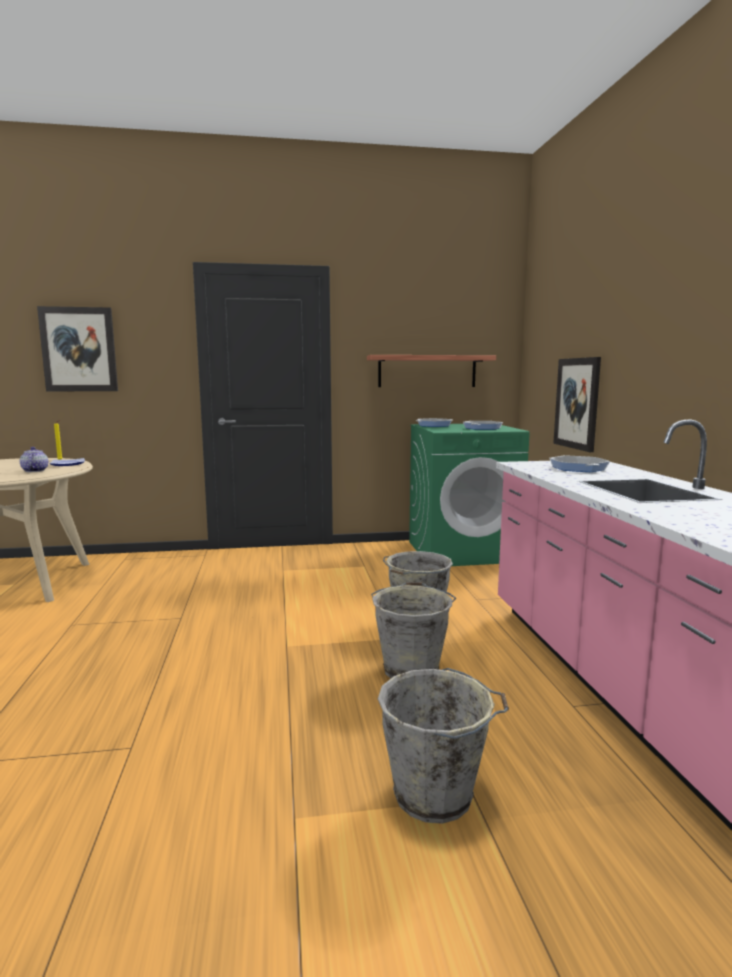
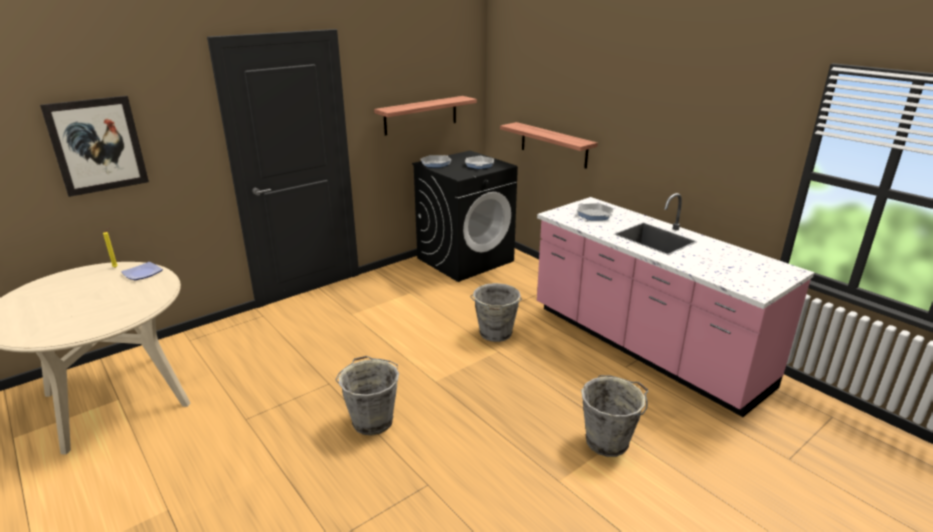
camera: 30 degrees left, 15 degrees up
teapot [20,447,48,472] -> none
grey bucket [371,582,456,679] -> grey bucket moved to [336,356,399,435]
green washing machine [409,424,530,566] -> black washing machine [412,151,518,282]
picture [553,357,601,452] -> shelf [500,122,598,169]

